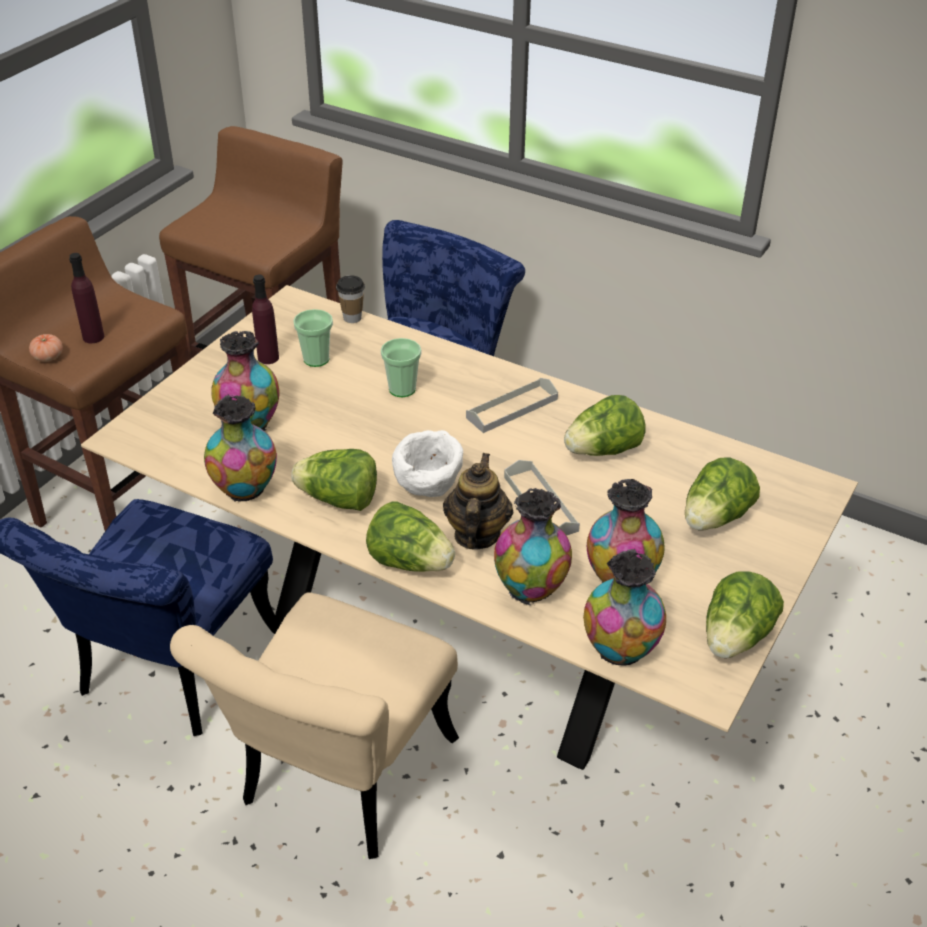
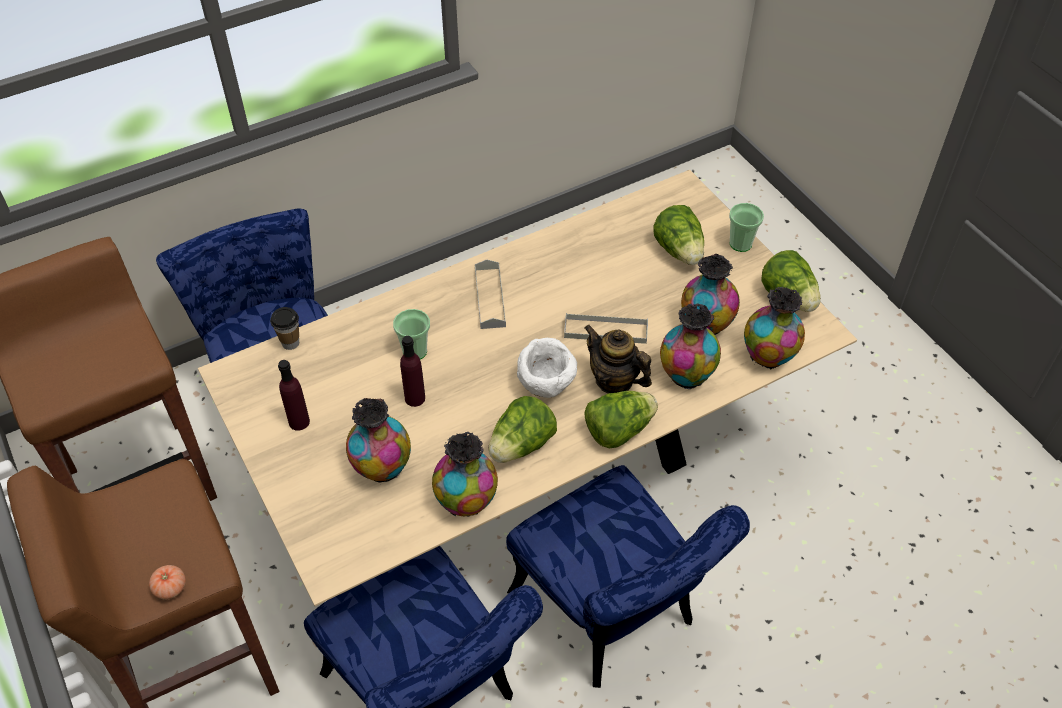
camera: 60 degrees left, 10 degrees up
purple bottle [69,253,104,343] -> purple bottle moved to [400,336,425,407]
beige chair [170,593,459,859] -> blue chair [506,465,750,688]
cup [293,309,333,367] -> cup moved to [729,203,764,252]
lettuce [564,395,646,456] -> none

